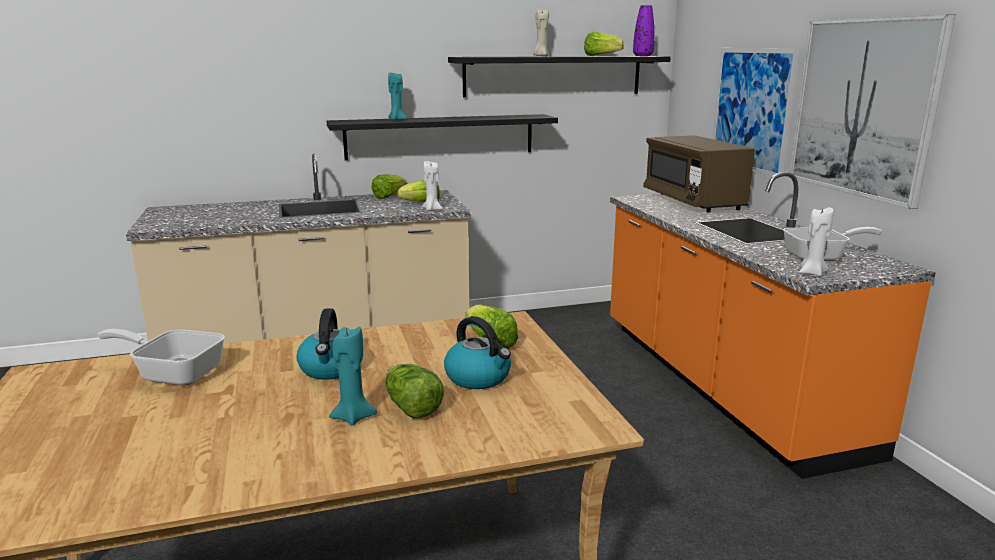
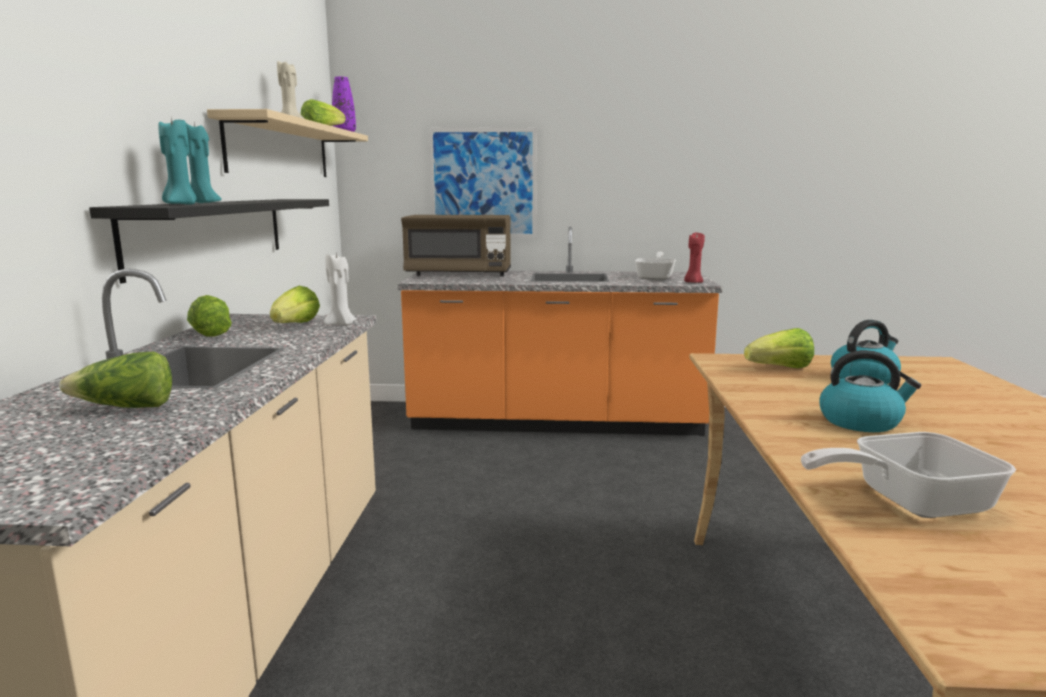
camera: 70 degrees left, 5 degrees down
frying pan [97,329,225,385] -> frying pan turned 45 degrees clockwise [801,432,1016,518]
turquoise candle [329,327,377,425] -> turquoise candle moved to [158,118,196,205]
lettuce [385,364,444,418] -> lettuce moved to [59,352,172,408]
black shelf [448,56,671,98] -> beige shelf [207,109,368,177]
picture [789,14,956,209] -> none
white candle [800,207,834,277] -> red candle [684,232,705,283]

